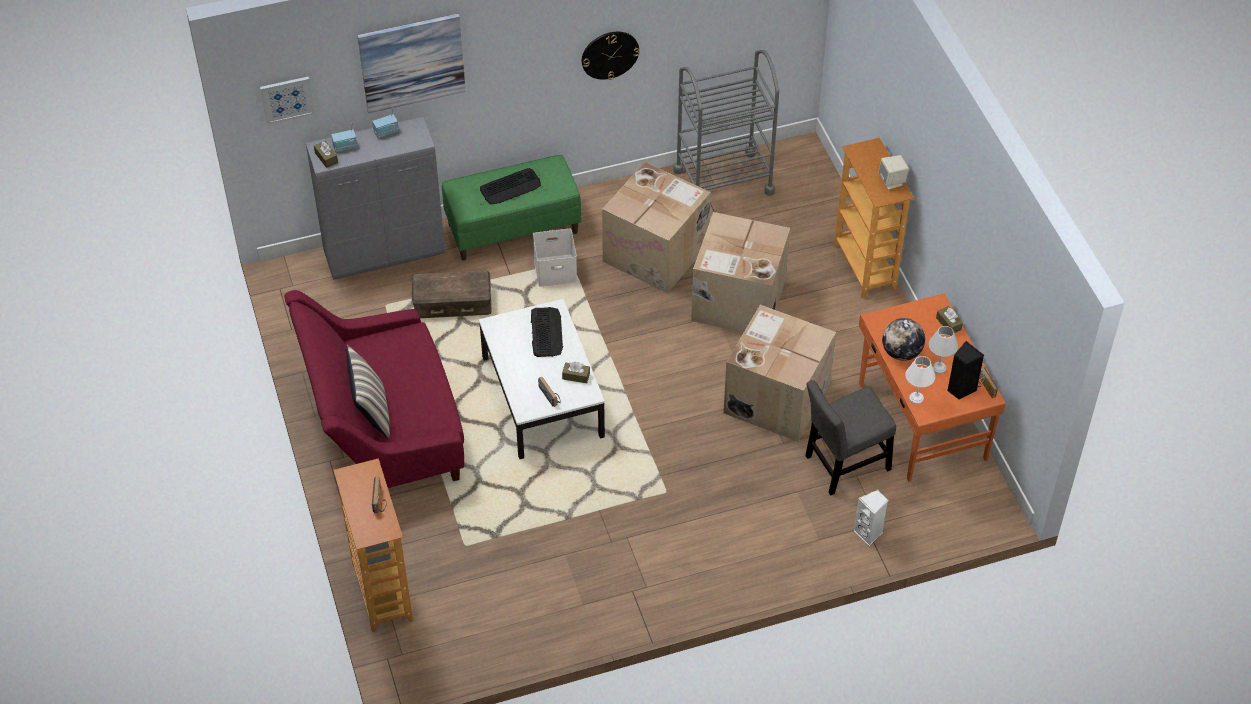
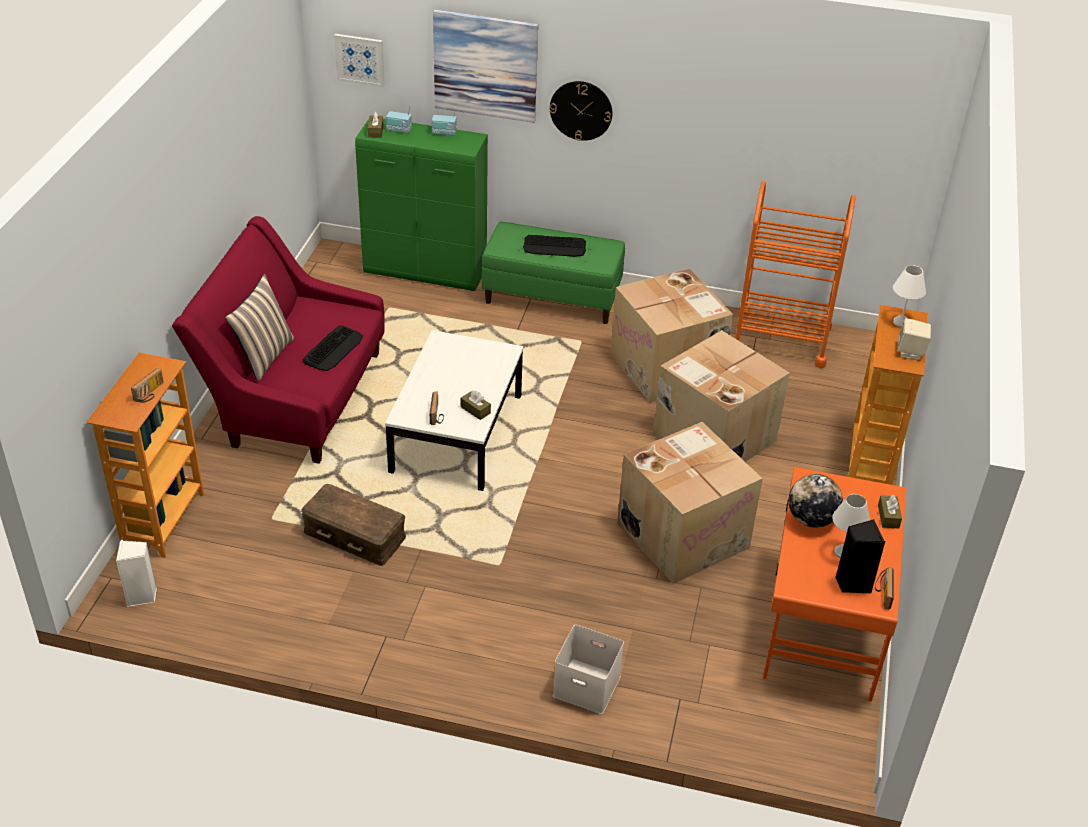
camera: 30 degrees right, 10 degrees down
grey cabinet [306,117,445,280] -> green cabinet [355,118,488,291]
brown storage box [412,271,492,318] -> brown storage box moved to [301,484,406,566]
keyboard [531,307,563,357] -> keyboard moved to [302,325,363,371]
white storage box [533,229,577,287] -> white storage box moved to [553,625,624,714]
wall clock [582,32,639,80] -> wall clock moved to [550,81,612,141]
grey cart [673,50,779,196] -> orange cart [735,181,856,368]
grey chair [805,380,896,495] -> none
white speaker [854,490,888,546] -> white speaker moved to [116,540,157,607]
white table lamp [905,356,935,404] -> white table lamp moved to [893,265,926,327]

